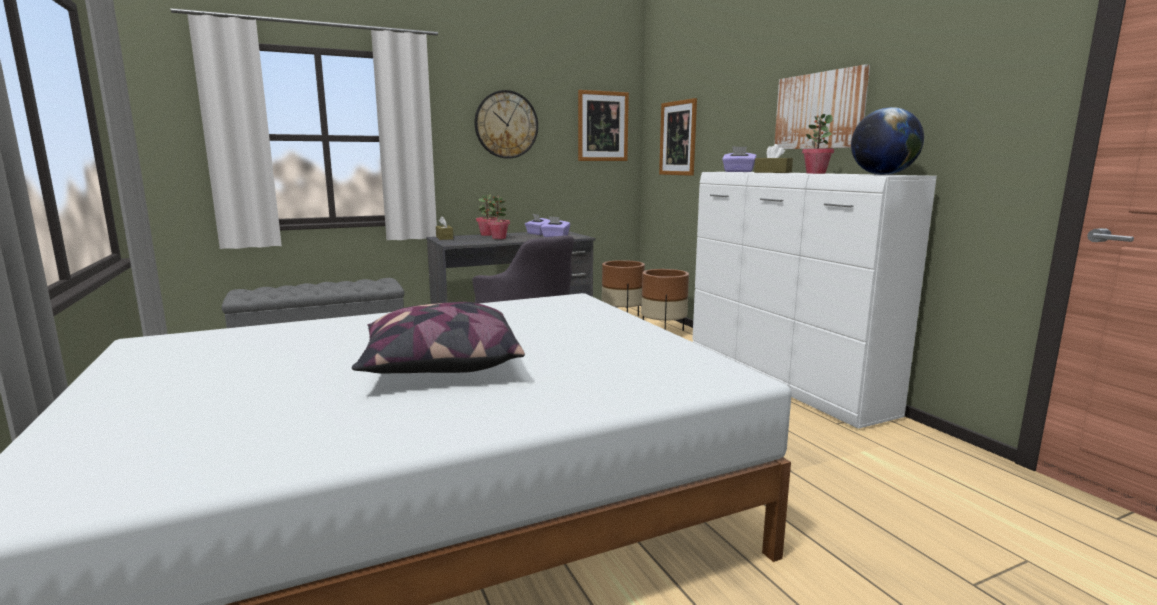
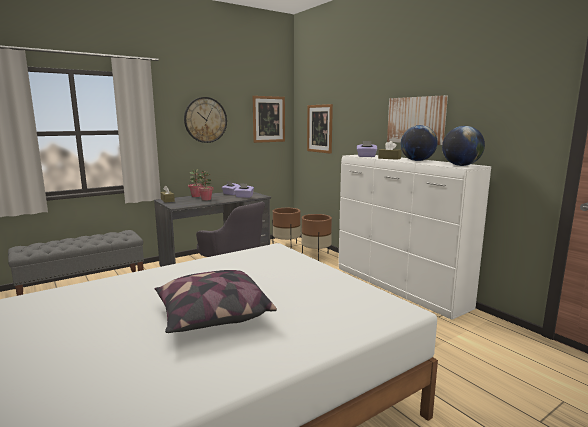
camera: 10 degrees left, 0 degrees up
potted plant [802,114,834,174] -> globe [401,125,438,161]

